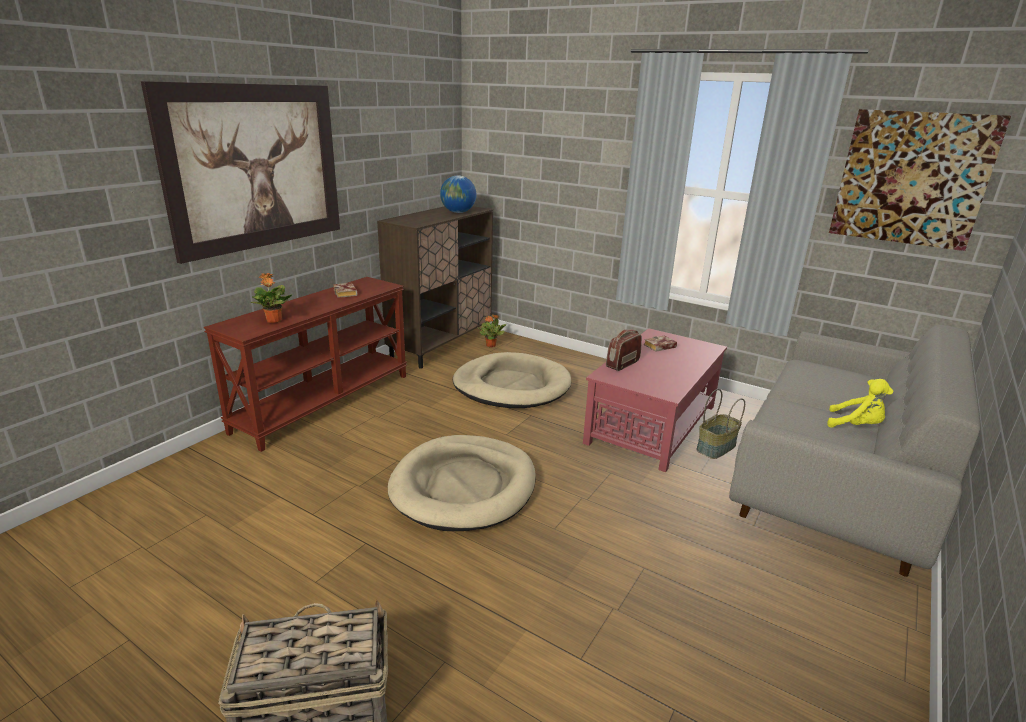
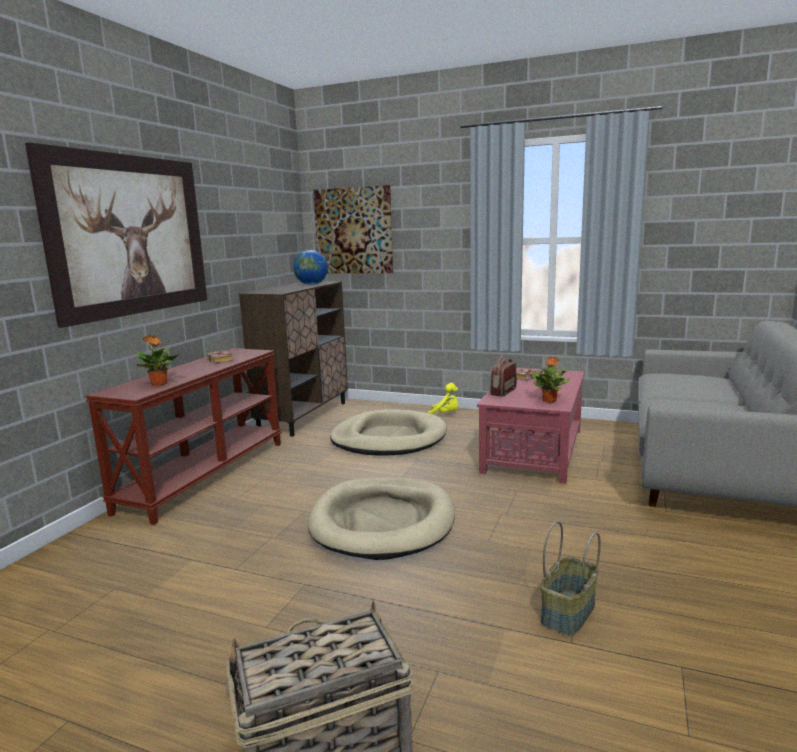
camera: 10 degrees left, 10 degrees down
potted plant [477,314,507,348] -> potted plant moved to [532,356,569,403]
basket [696,389,745,459] -> basket moved to [540,521,601,636]
yellow plush toy [827,379,893,428] -> yellow plush toy moved to [428,383,459,414]
picture [829,109,1011,251] -> picture moved to [313,185,393,273]

